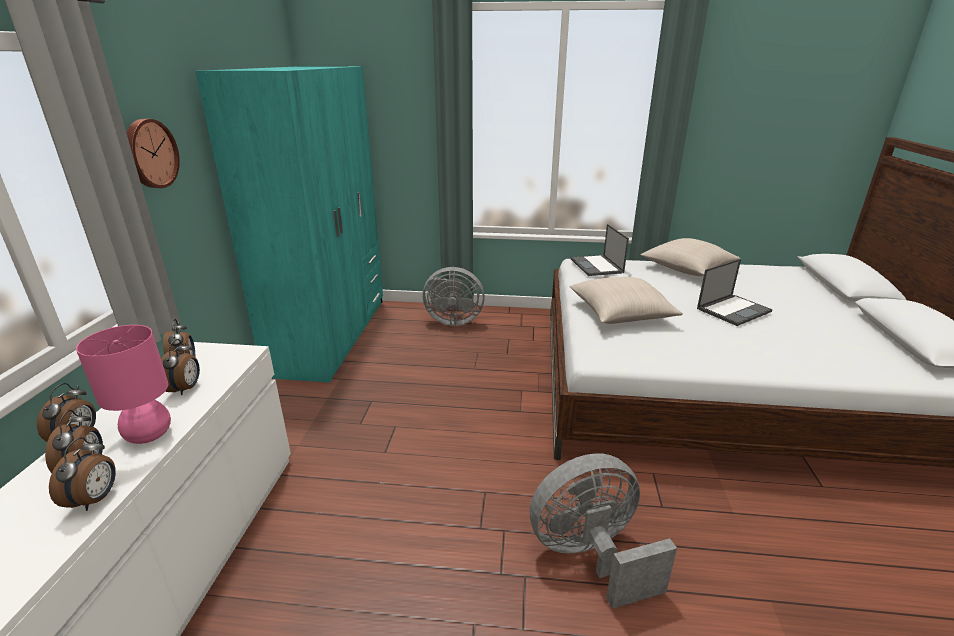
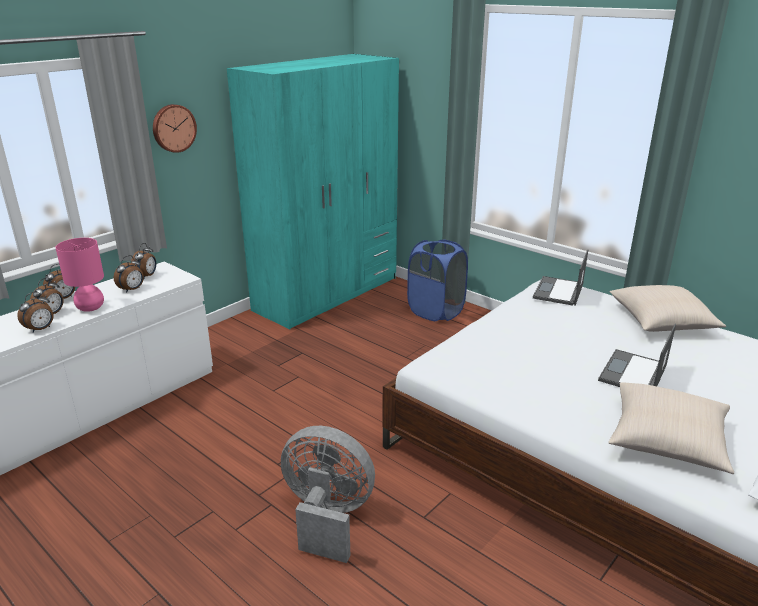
camera: 35 degrees right, 0 degrees up
grey fan [423,267,485,326] -> blue laundry basket [407,239,468,321]
beige pillow [569,277,683,324] -> beige pillow moved to [608,382,734,474]
laptop [697,259,772,326] -> laptop turned 120 degrees clockwise [598,324,676,387]

